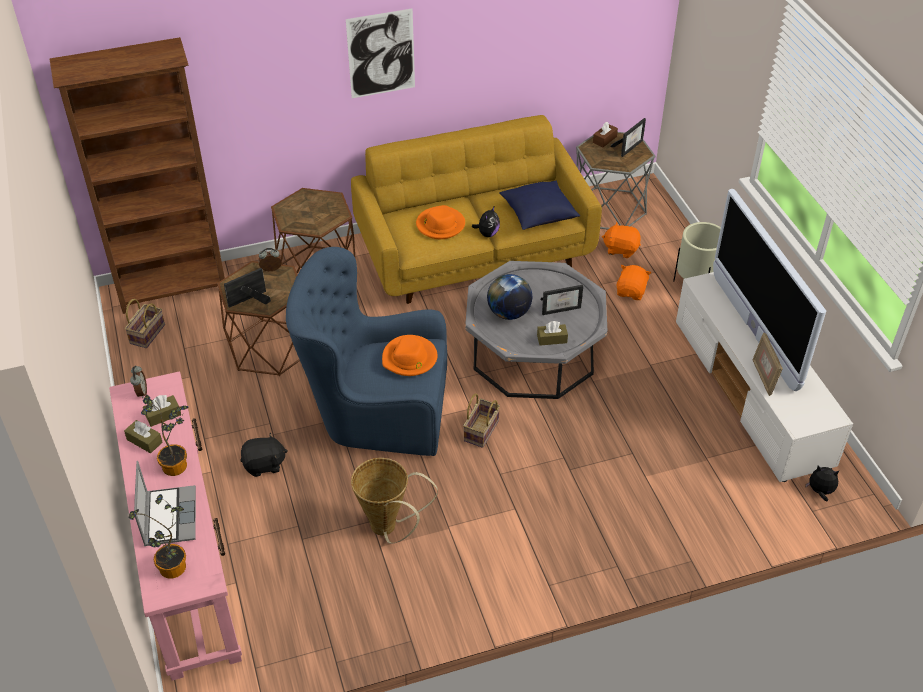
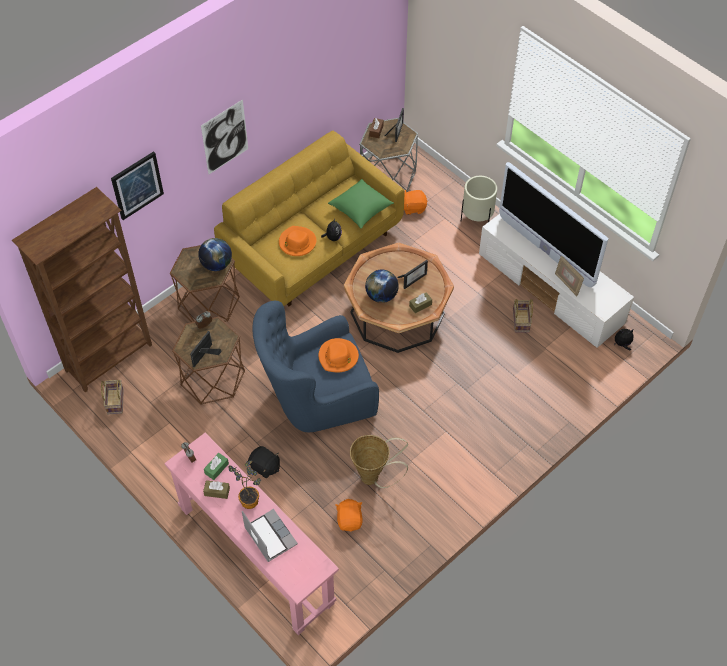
camera: 25 degrees left, 10 degrees up
potted plant [128,494,186,579] -> none
brown tissue box [143,395,181,427] -> green tissue box [204,453,229,480]
black plush toy [240,433,288,477] -> black plush toy turned 75 degrees clockwise [248,446,280,479]
basket [463,393,500,448] -> basket moved to [513,299,533,332]
grey coffee table [465,261,607,399] -> brown coffee table [344,242,454,353]
blue pillow [499,181,580,230] -> green pillow [328,179,394,228]
orange plush toy [617,265,651,300] -> orange plush toy moved to [335,499,363,532]
none -> picture [111,151,164,220]
none -> globe [198,238,232,271]

